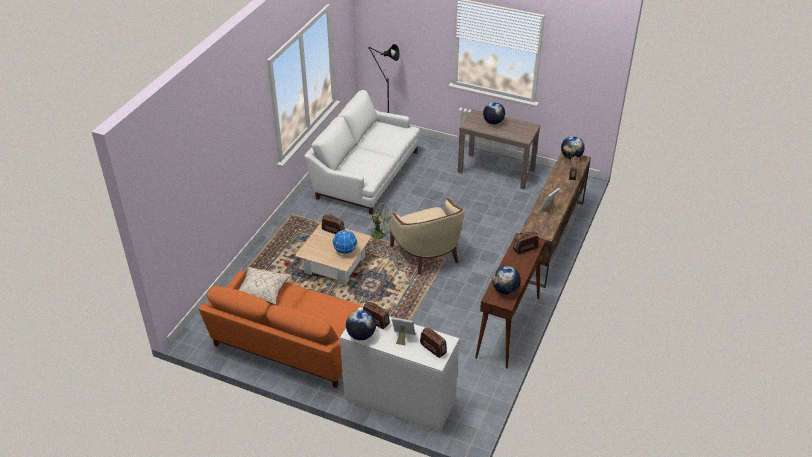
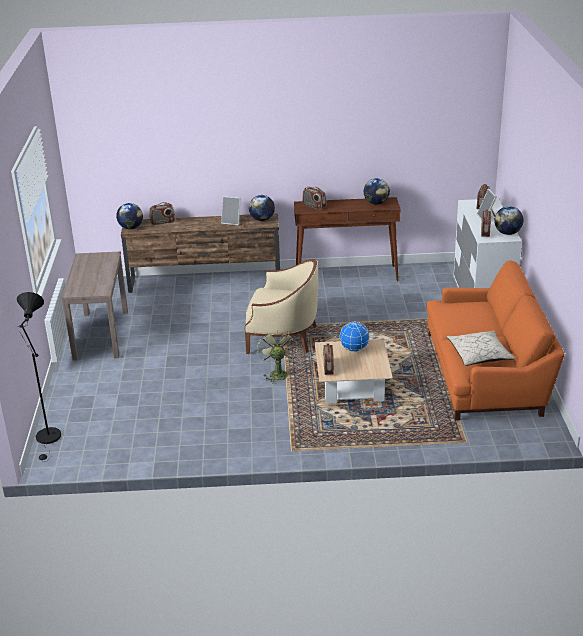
camera: 115 degrees left, 10 degrees down
white sofa [304,90,420,215] -> none
beige armchair [390,198,464,275] -> beige armchair turned 60 degrees clockwise [245,259,318,354]
globe [483,102,505,124] -> globe moved to [249,195,275,221]

